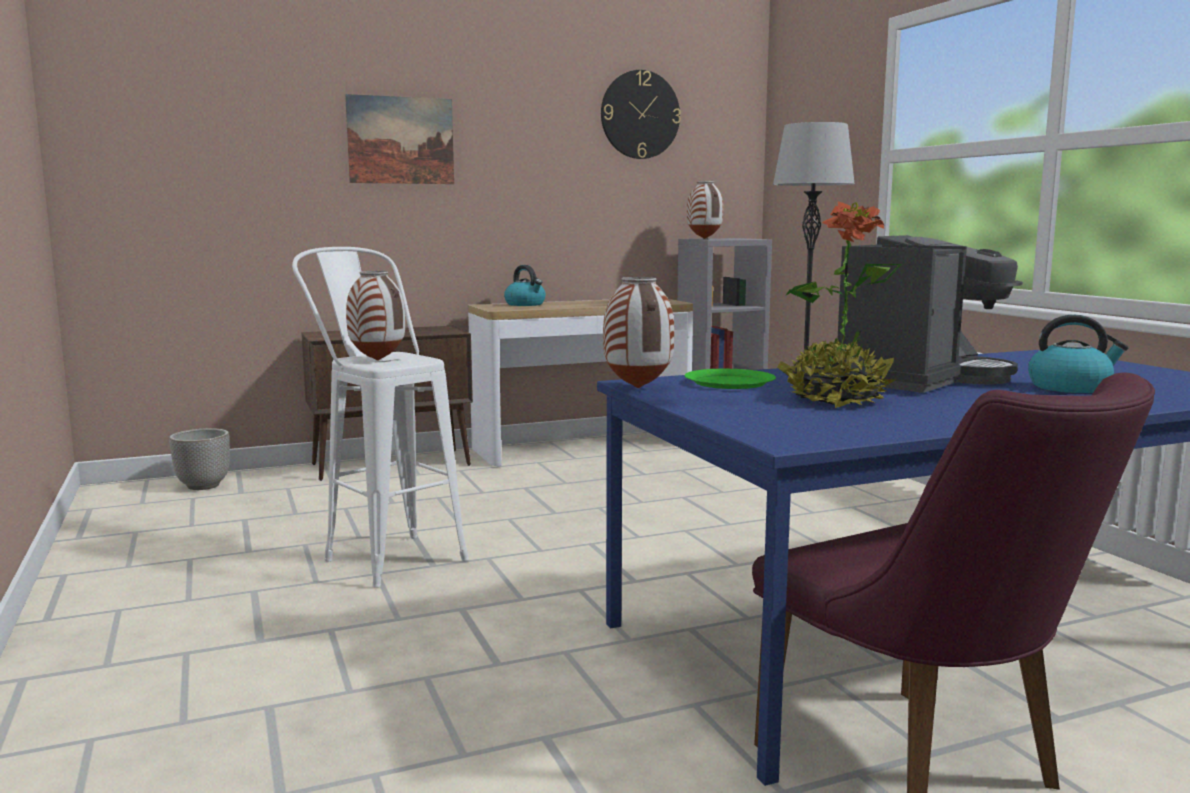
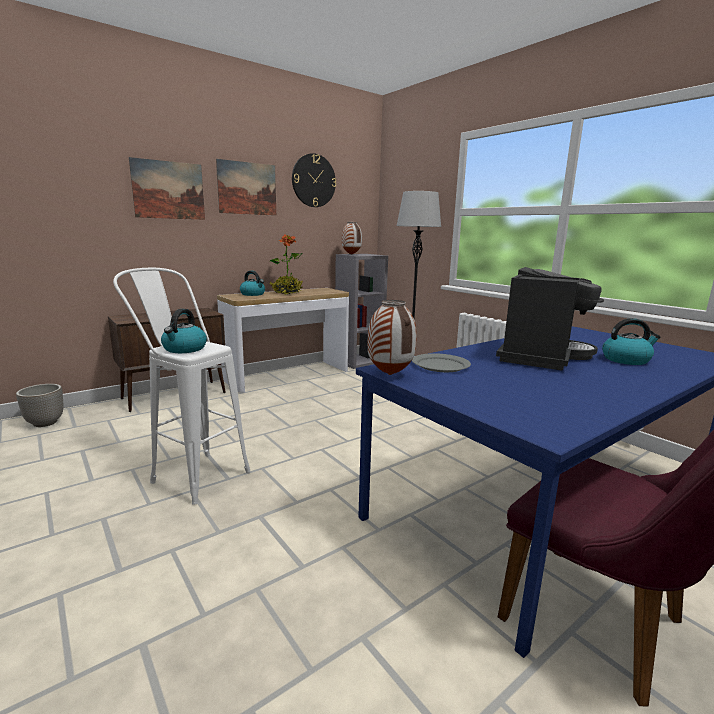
camera: 15 degrees left, 5 degrees up
vase [346,271,405,361] -> kettle [161,309,207,353]
green plate [684,369,776,389] -> grey plate [412,353,471,372]
potted plant [777,201,902,408] -> potted plant moved to [269,234,303,295]
none -> picture [216,159,276,216]

